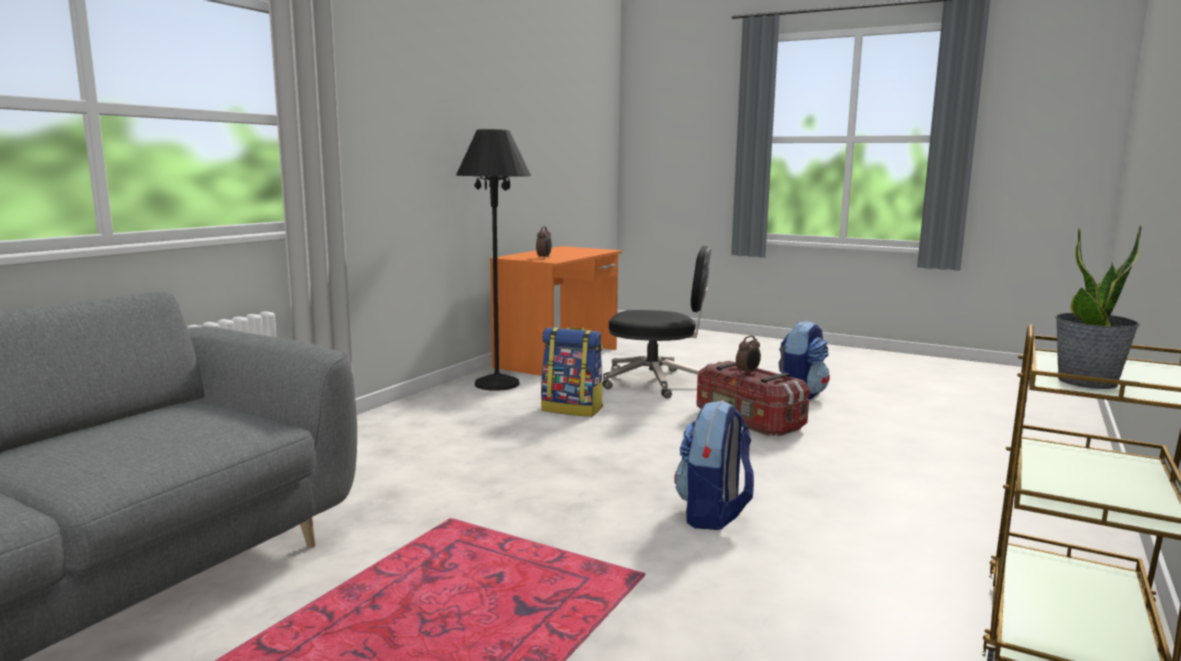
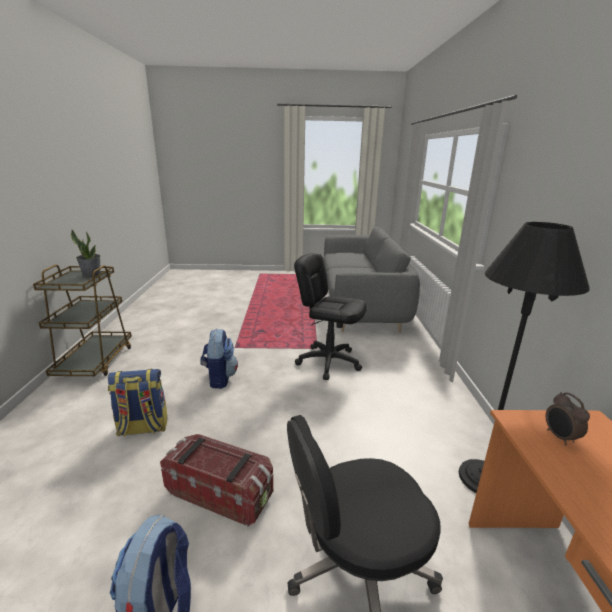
camera: 150 degrees right, 10 degrees up
backpack [541,327,603,417] -> backpack moved to [108,369,167,437]
alarm clock [736,336,761,375] -> none
none -> black office chair [294,253,367,380]

